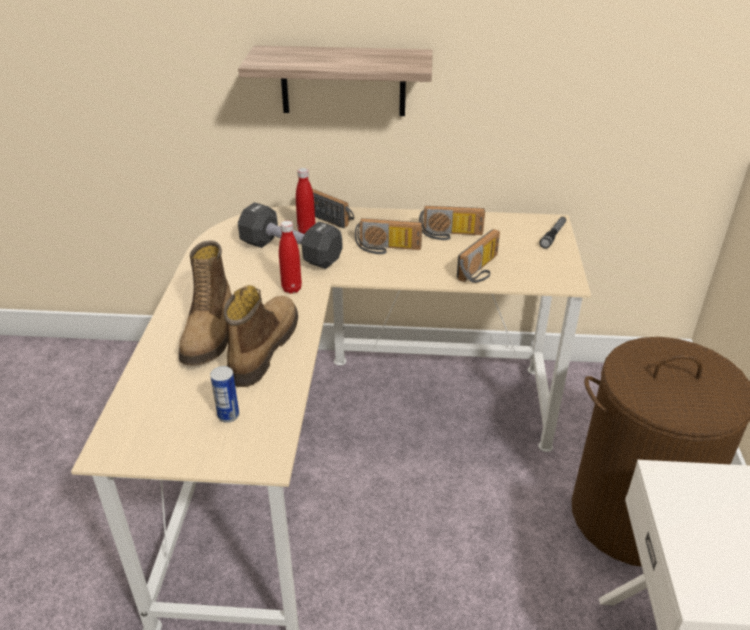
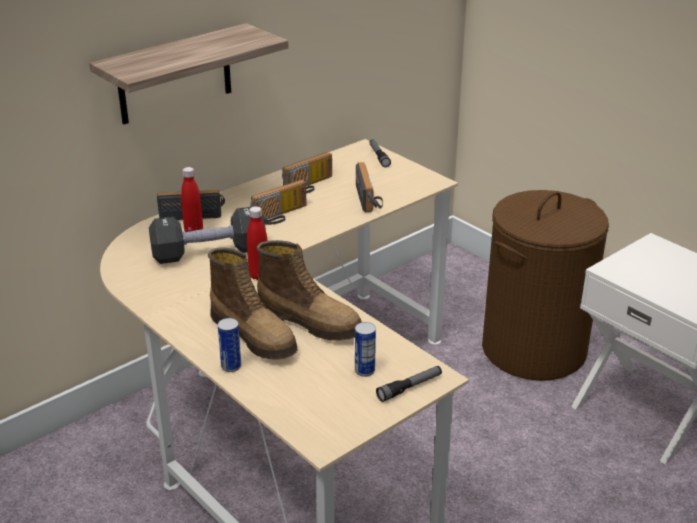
camera: 45 degrees left, 5 degrees down
boot [224,285,298,387] -> boot turned 150 degrees clockwise [257,240,362,340]
none -> can [218,318,241,372]
none -> flashlight [376,366,442,402]

